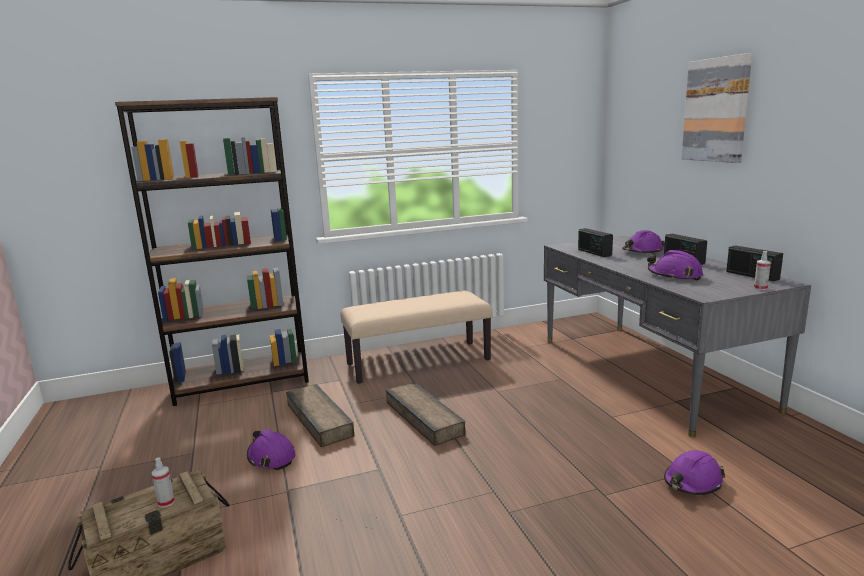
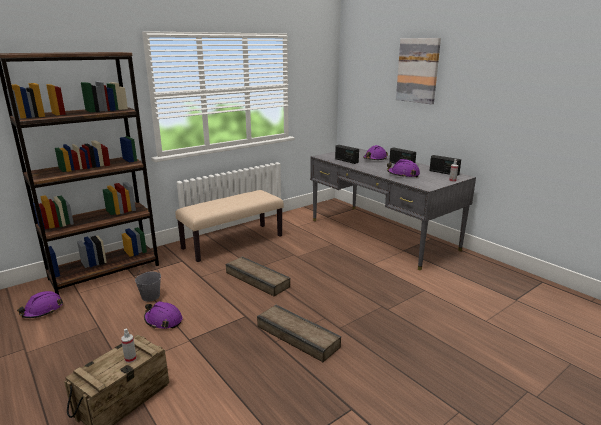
camera: 20 degrees left, 5 degrees up
crate [286,384,354,447] -> crate moved to [257,305,341,362]
purple hard hat [664,450,725,495] -> purple hard hat moved to [17,291,63,318]
none -> grey bucket [135,264,161,301]

